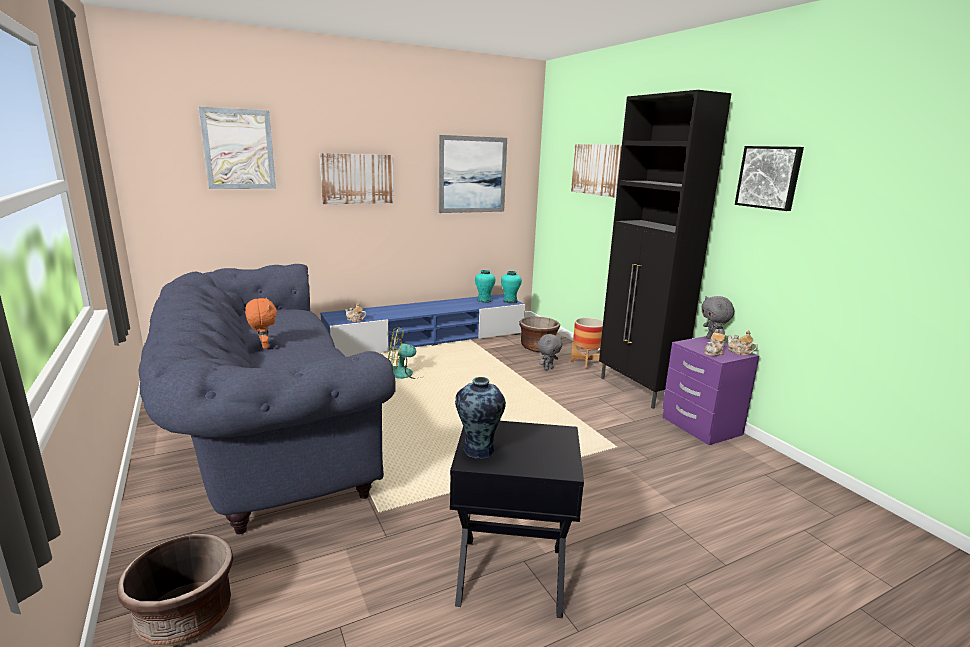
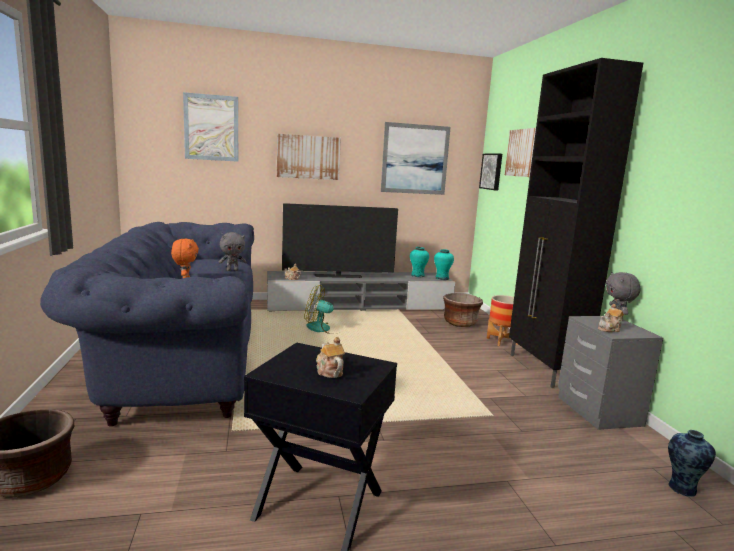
camera: 15 degrees right, 5 degrees down
blue tv stand [320,294,525,356] -> grey tv stand [267,271,455,311]
vase [455,377,506,459] -> vase moved to [668,430,716,497]
grey plush toy [538,334,563,370] -> grey plush toy moved to [219,232,246,271]
purple nightstand [662,336,759,445] -> grey nightstand [558,316,663,430]
teapot [728,330,758,356] -> teapot moved to [316,337,345,378]
picture [735,146,804,211] -> picture moved to [479,153,502,191]
none -> television [282,203,398,278]

